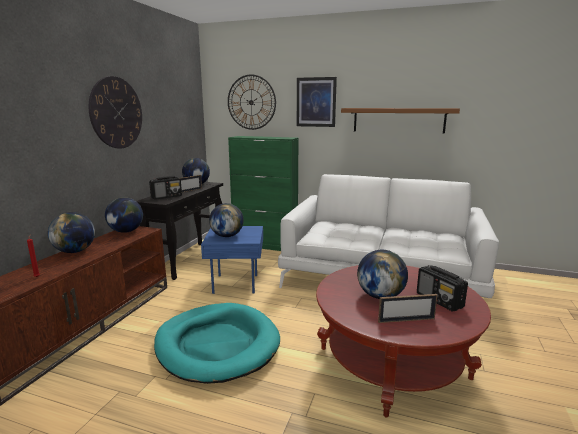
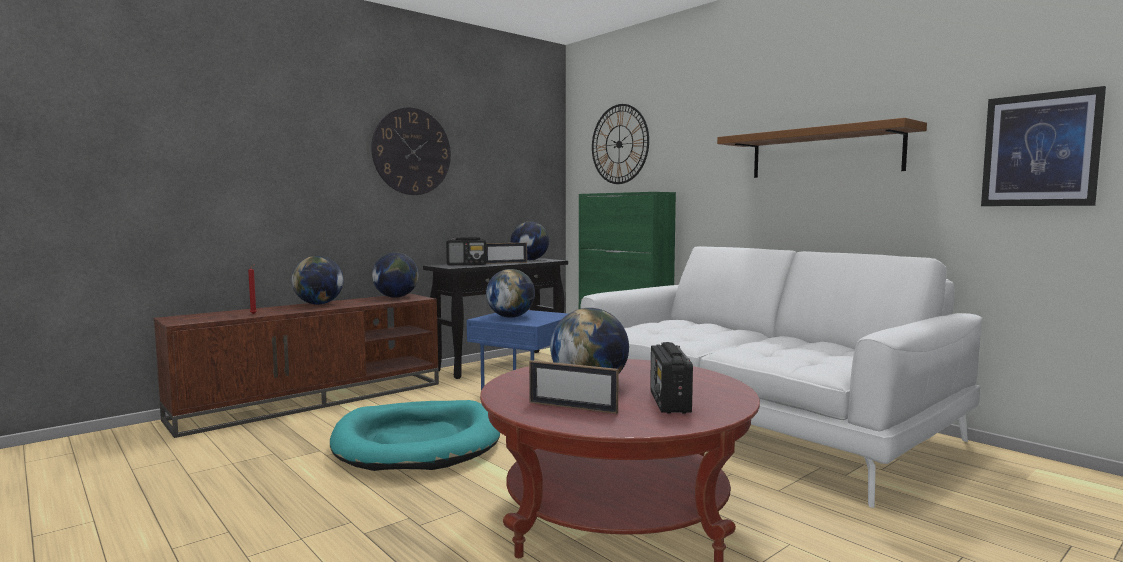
camera: 30 degrees right, 10 degrees down
picture [297,77,337,127] -> picture moved to [981,86,1106,206]

